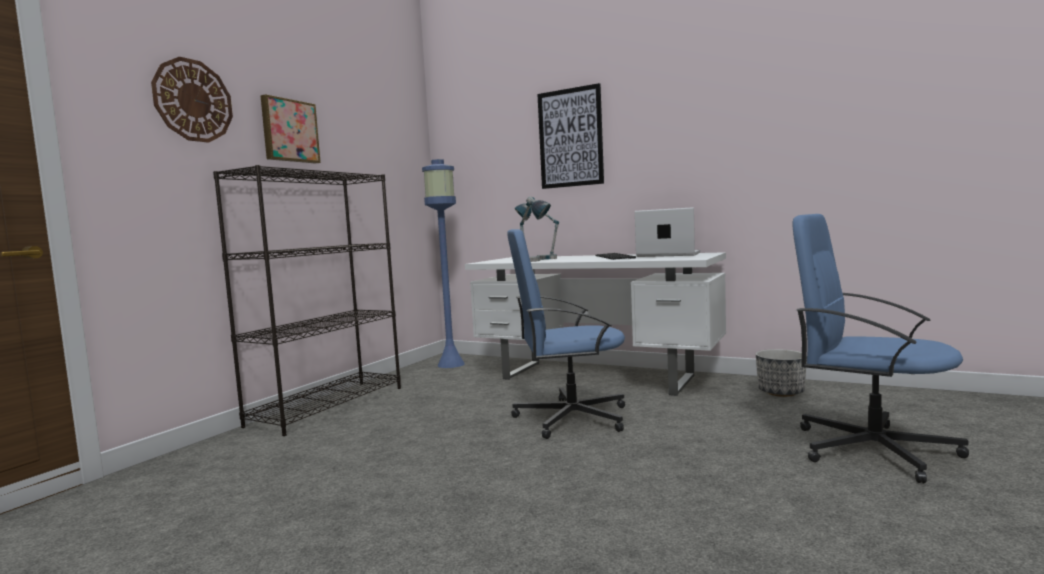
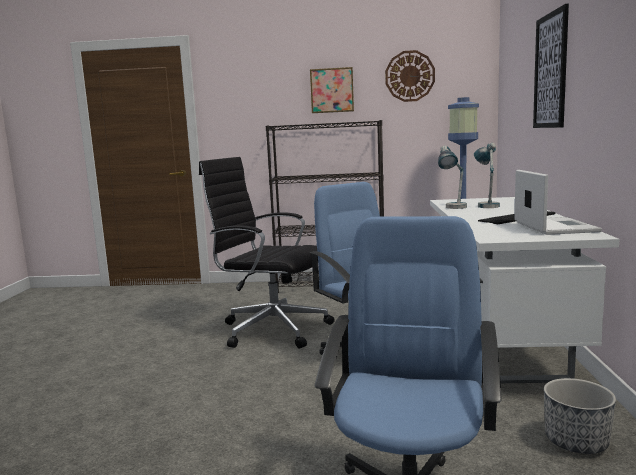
camera: 65 degrees right, 5 degrees up
wall clock [151,57,233,143] -> wall clock moved to [385,50,435,102]
none -> black office chair [199,157,335,349]

